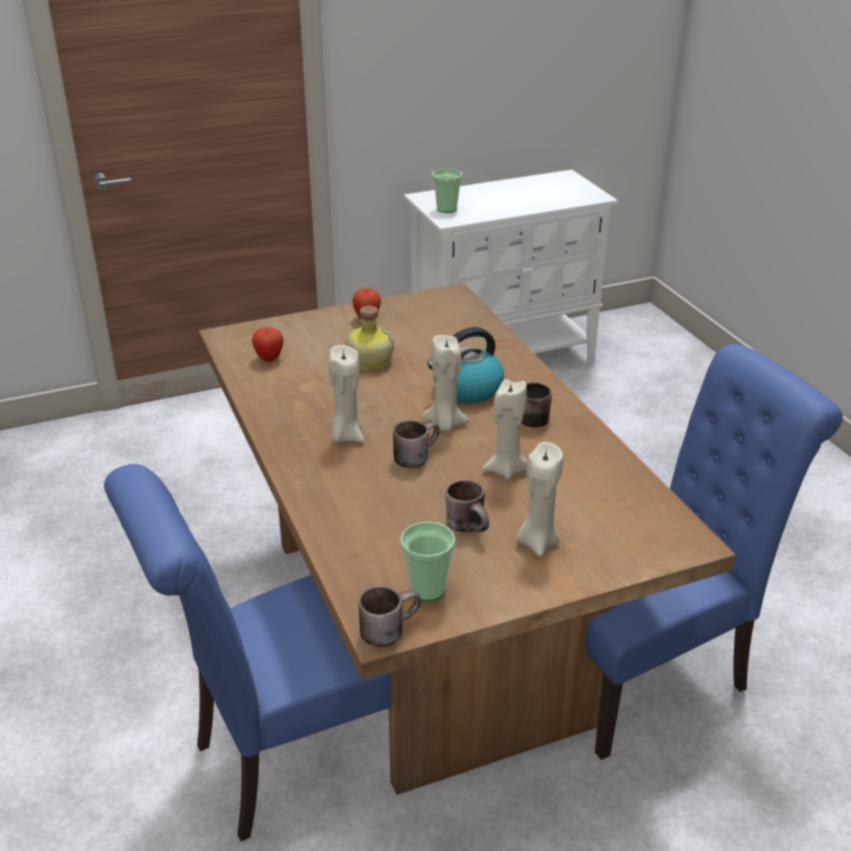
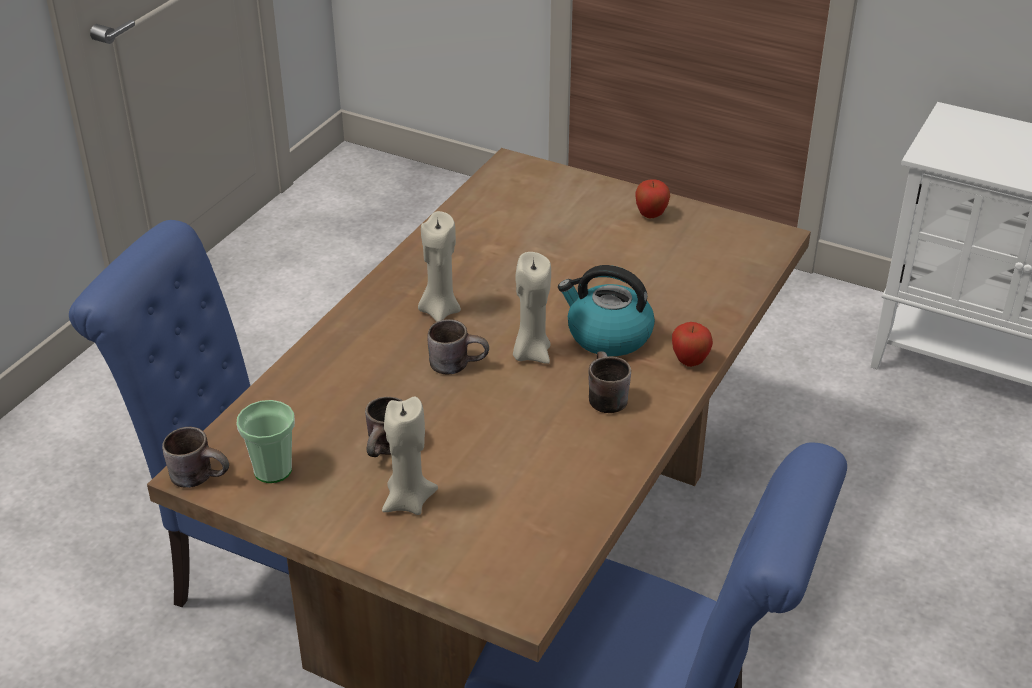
camera: 50 degrees right, 5 degrees up
apple [252,327,284,362] -> apple moved to [672,322,713,367]
bottle [346,306,394,370] -> none
cup [432,169,462,213] -> none
beige candle [482,379,527,480] -> none

